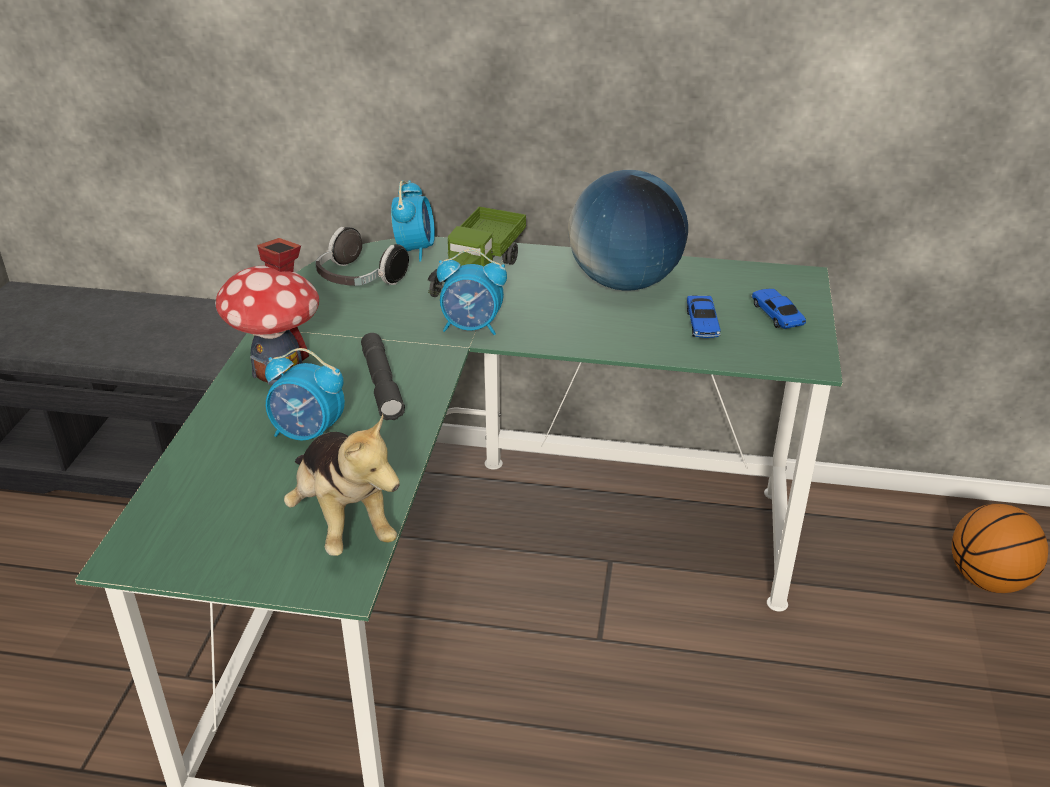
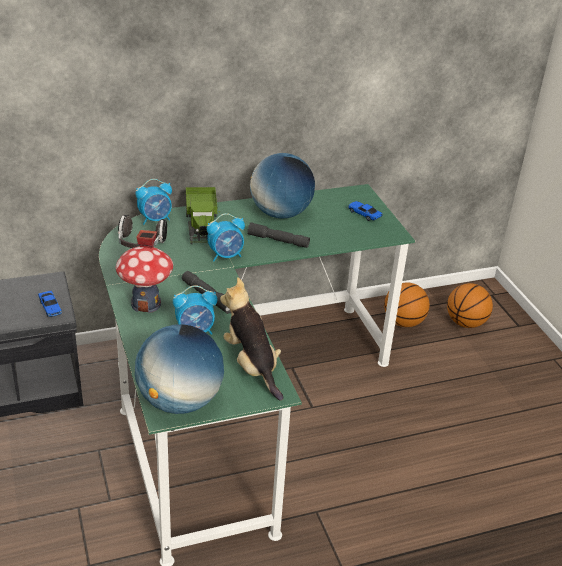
camera: 30 degrees left, 0 degrees up
plush toy [284,414,400,556] -> plush toy turned 150 degrees counterclockwise [220,277,284,401]
alarm clock [391,180,435,262] -> alarm clock turned 90 degrees clockwise [135,179,172,225]
toy car [687,296,721,338] -> toy car moved to [38,291,62,317]
none -> globe [135,324,224,414]
none -> grey flashlight [247,222,310,248]
none -> basketball [384,282,430,327]

